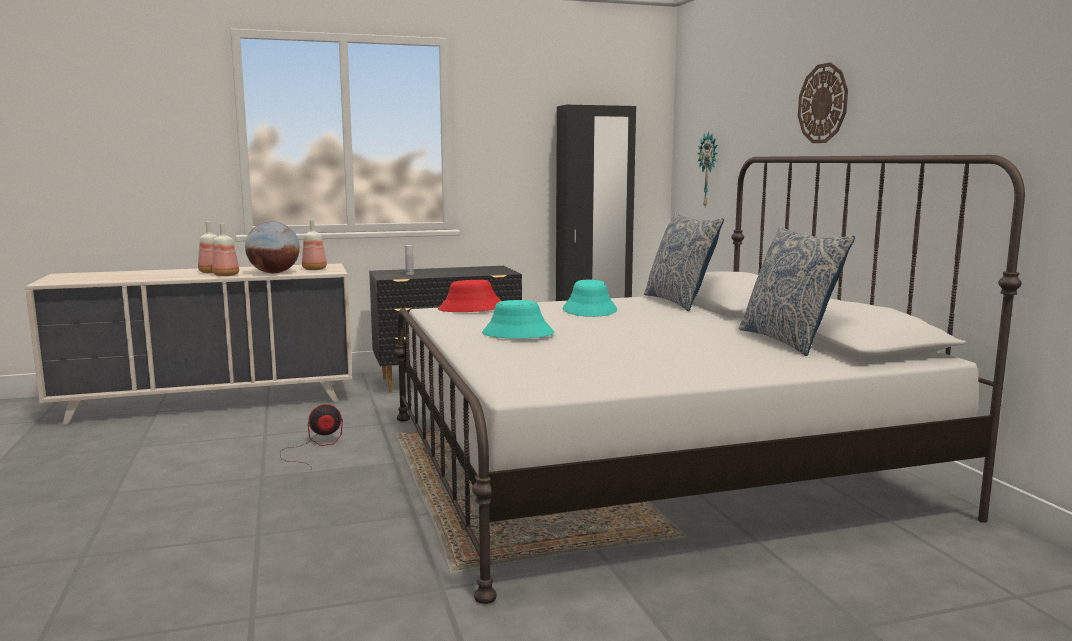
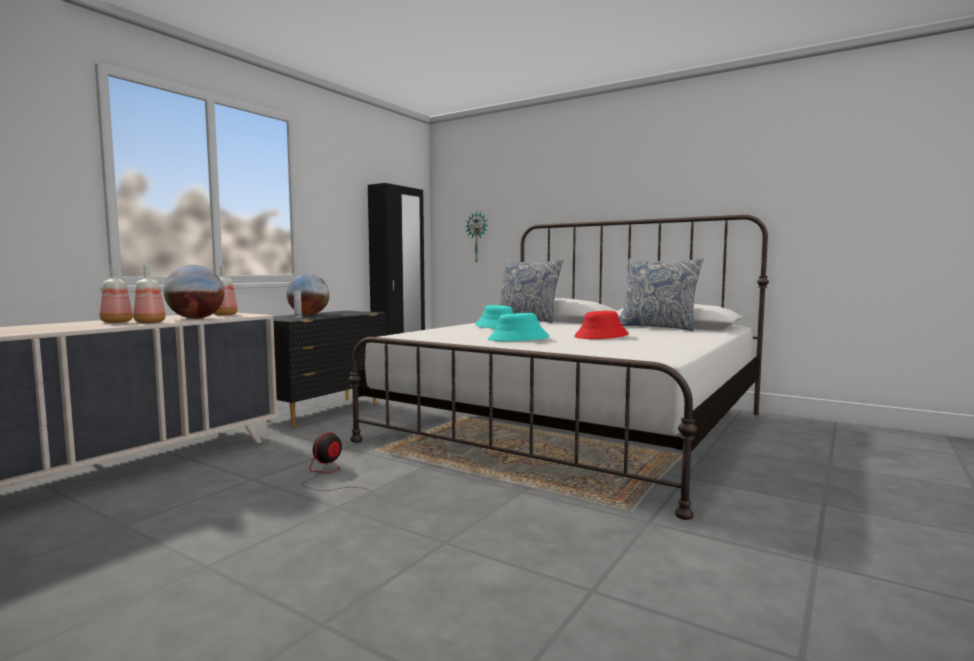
camera: 40 degrees left, 5 degrees down
red hat [438,280,501,312] -> red hat moved to [574,311,629,339]
wall clock [798,62,848,143] -> none
none -> globe [286,274,329,315]

